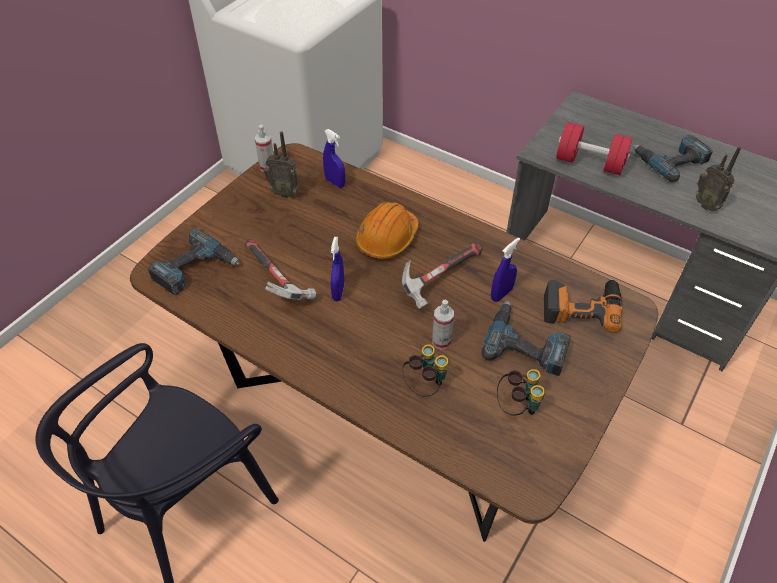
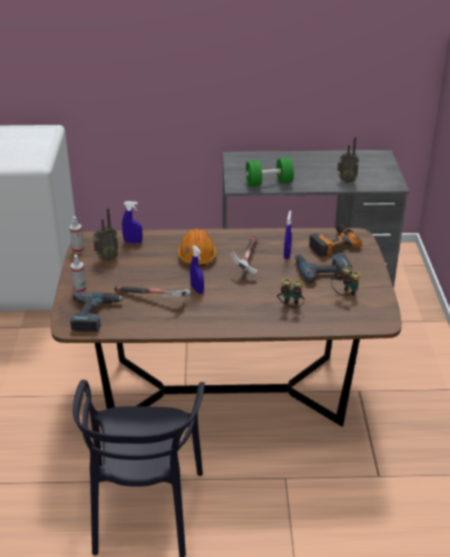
camera: 35 degrees left, 15 degrees down
spray bottle [432,300,454,349] -> spray bottle moved to [70,255,87,293]
red dumbbell [556,122,633,175] -> green dumbbell [246,157,294,186]
power drill [634,135,713,182] -> none

